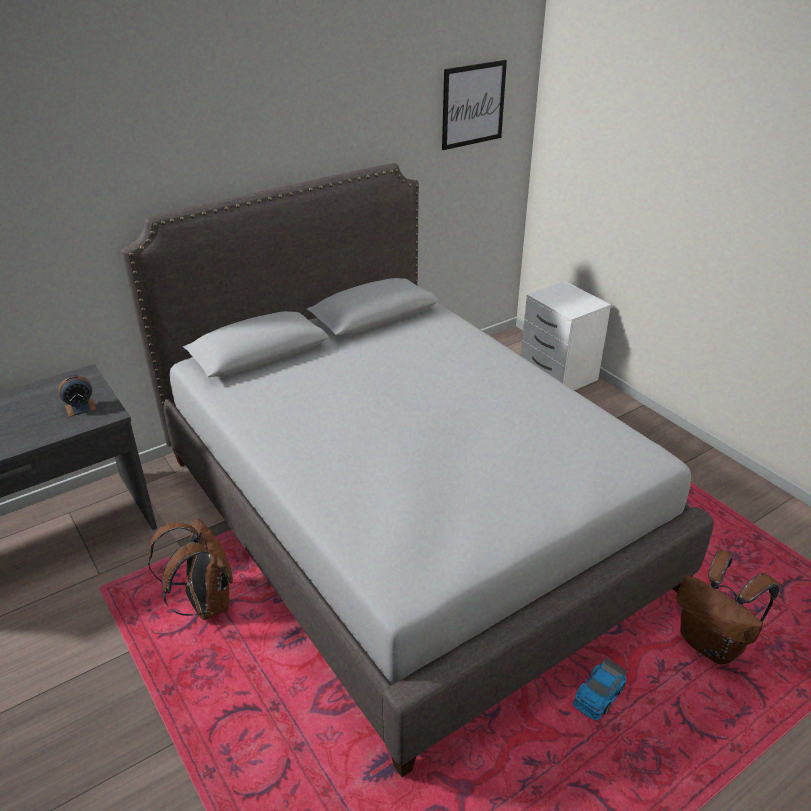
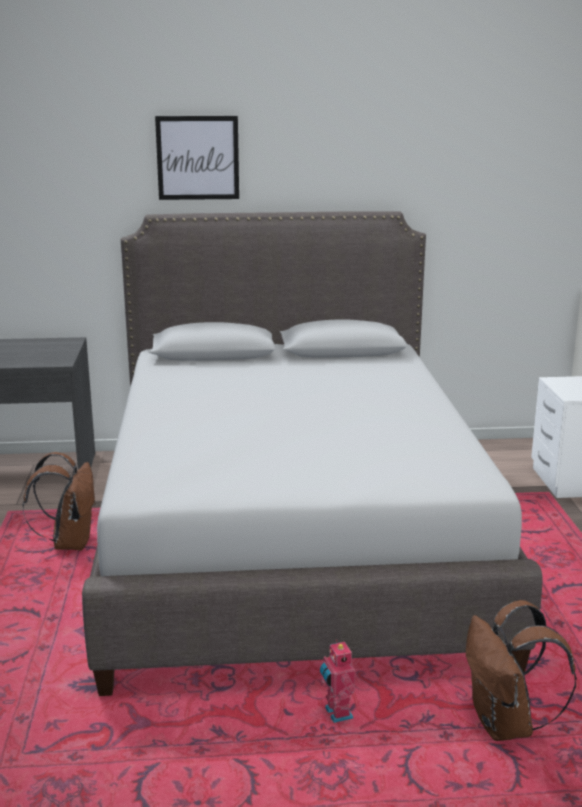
camera: 30 degrees right, 15 degrees down
alarm clock [58,375,96,417] -> none
picture [442,60,507,150] -> picture moved to [155,116,239,200]
toy car [573,658,627,720] -> toy robot [320,640,355,723]

